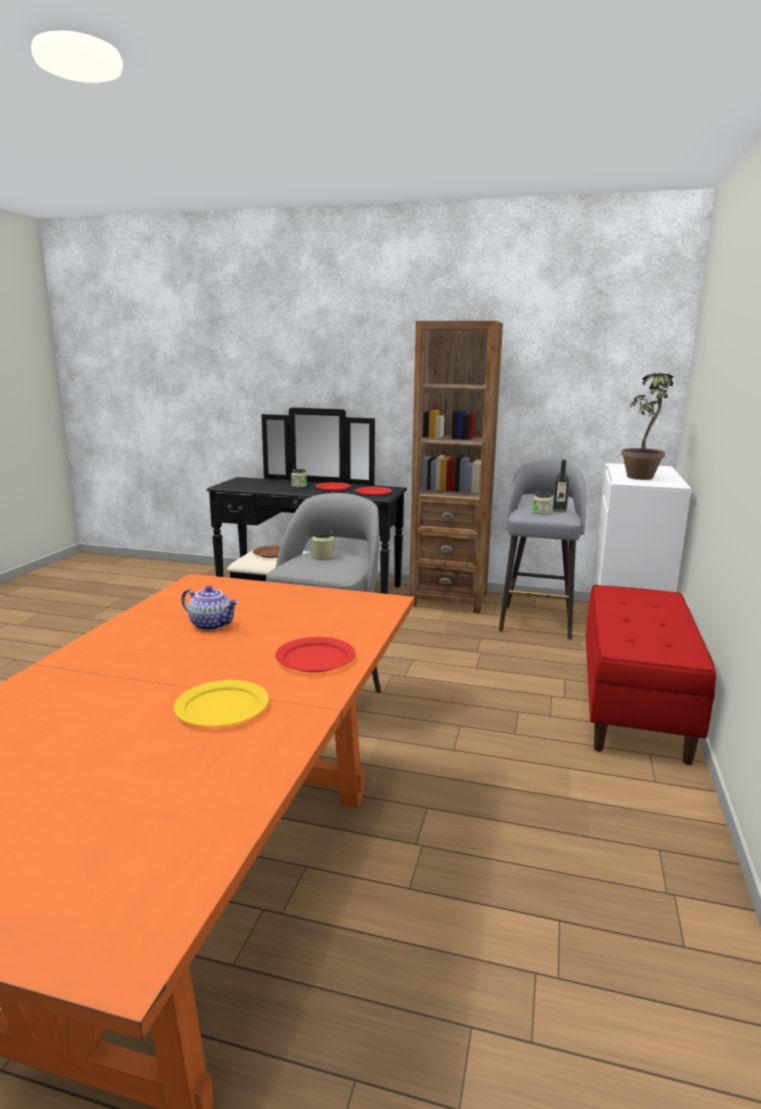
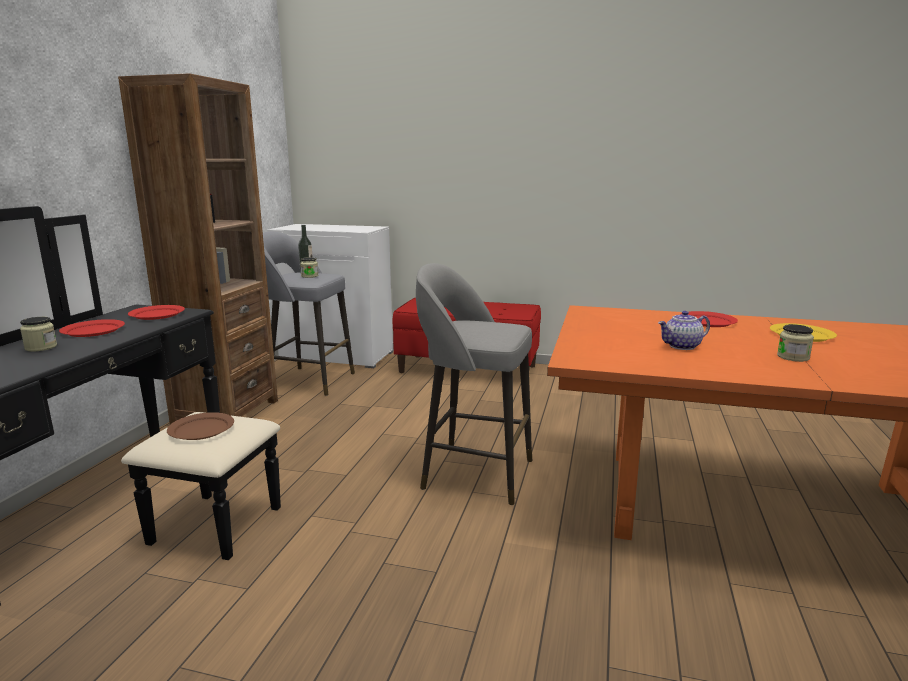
camera: 90 degrees left, 0 degrees up
teapot [181,586,239,631] -> teapot turned 135 degrees counterclockwise [658,311,710,350]
jar [311,530,335,559] -> jar moved to [777,324,814,362]
potted plant [621,373,673,480] -> none

